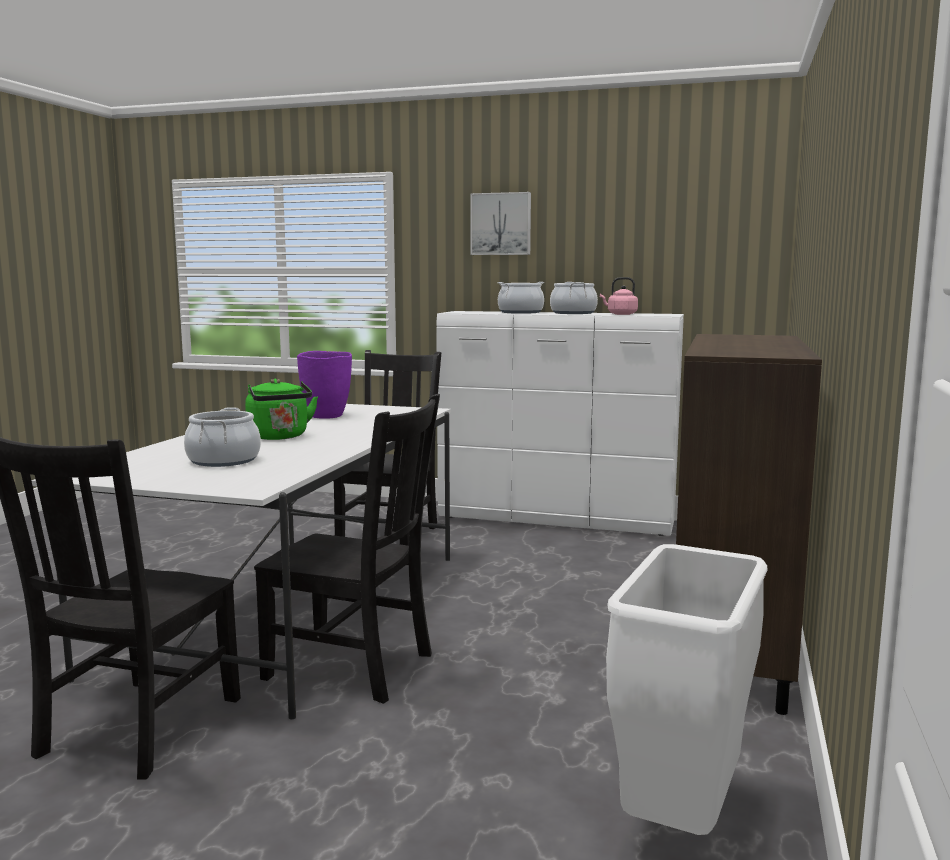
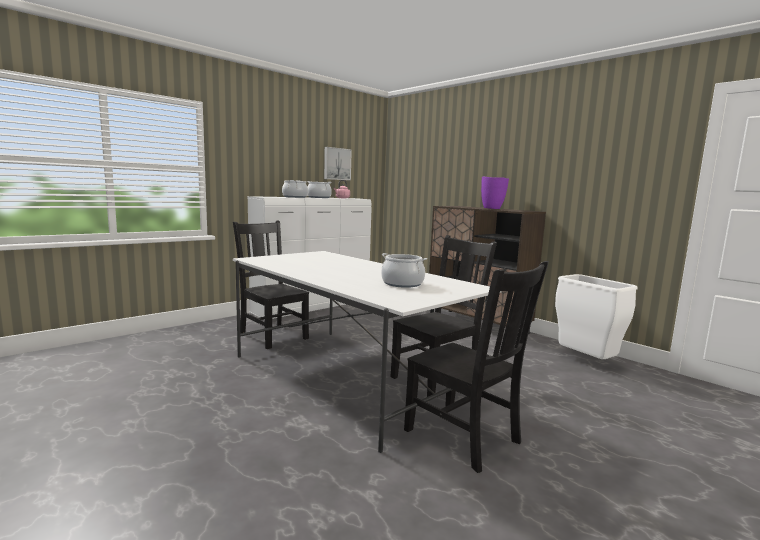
camera: 60 degrees left, 0 degrees up
green kettle [245,379,318,440] -> none
purple vase [297,351,352,419] -> purple vase moved to [481,177,509,209]
picture [471,192,531,255] -> picture moved to [324,147,352,180]

